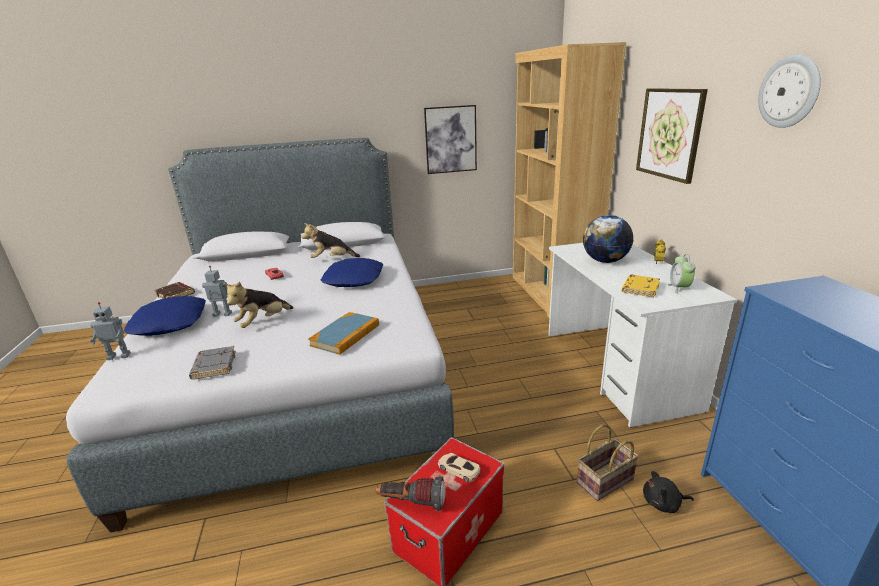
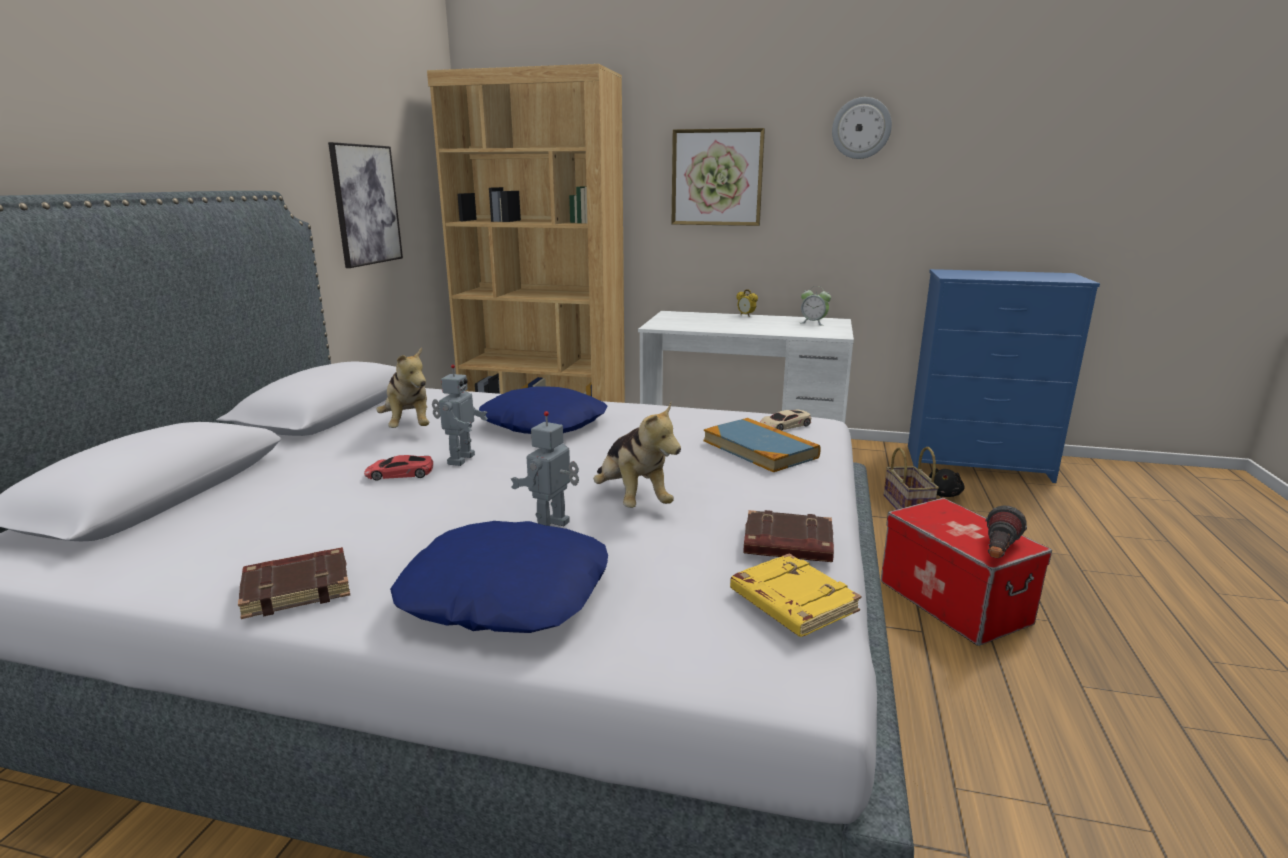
camera: 65 degrees left, 5 degrees down
toy robot [90,302,131,360] -> toy robot moved to [432,364,488,466]
grey book [189,346,236,380] -> brown book [743,510,834,562]
plush toy [302,223,360,258] -> plush toy turned 45 degrees counterclockwise [376,347,429,428]
beige toy car [438,453,480,482] -> beige toy car moved to [760,410,811,431]
globe [583,215,634,263] -> none
yellow book [622,275,660,298] -> yellow book moved to [730,554,862,637]

